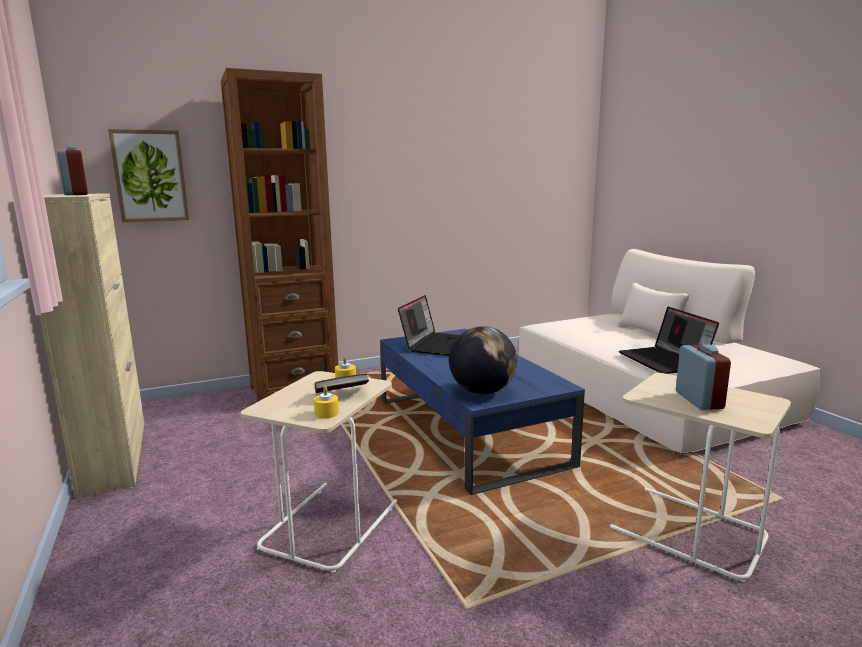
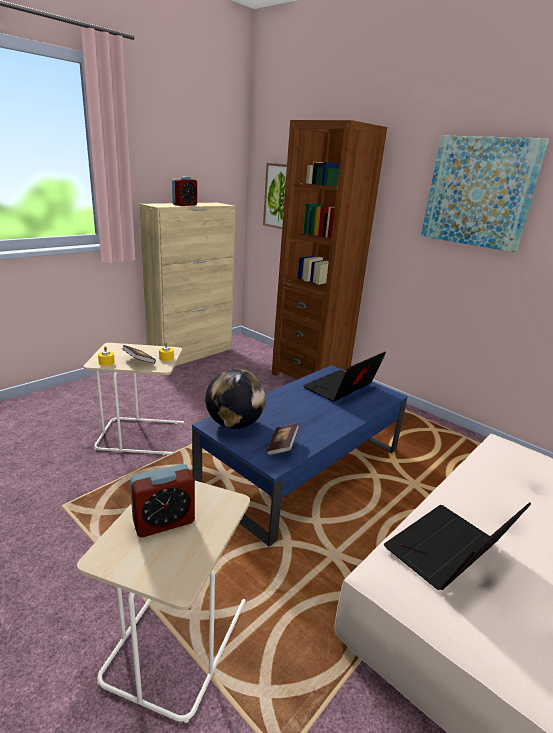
camera: 65 degrees right, 10 degrees up
laptop [398,295,460,356] -> laptop turned 135 degrees clockwise [303,352,386,402]
none -> book [266,423,299,456]
none -> picture [421,135,549,252]

